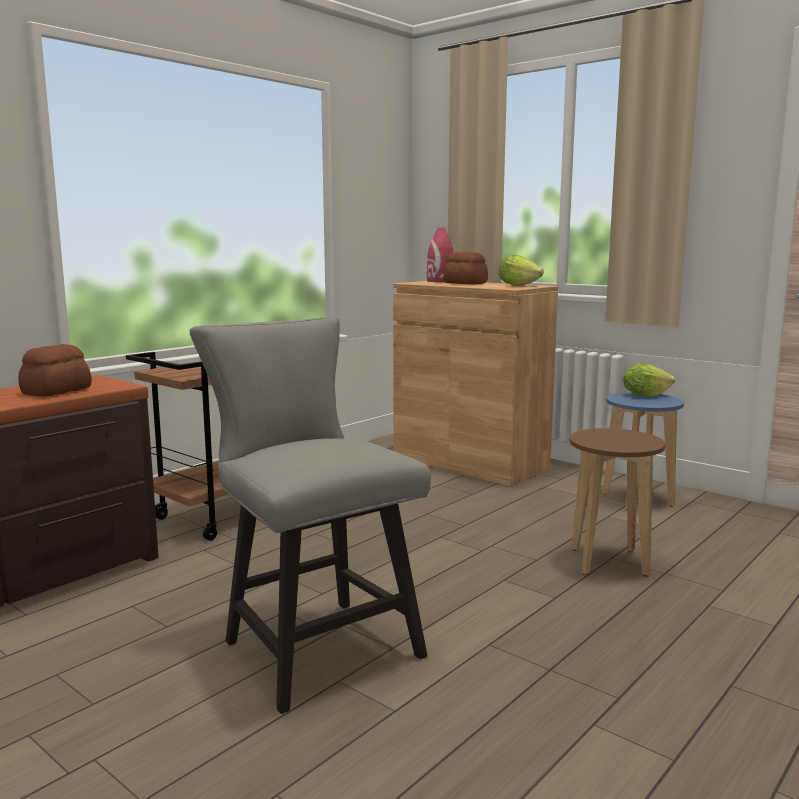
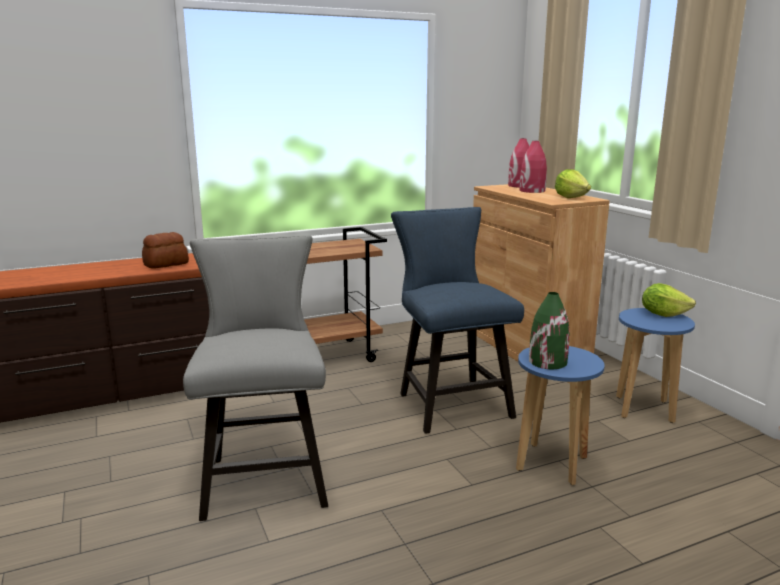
camera: 25 degrees right, 5 degrees up
bread [444,252,488,284] -> red vase [520,141,547,193]
brown stool [569,428,665,576] -> blue stool [516,346,605,485]
none -> blue chair [391,207,524,434]
none -> green vase [529,292,570,369]

